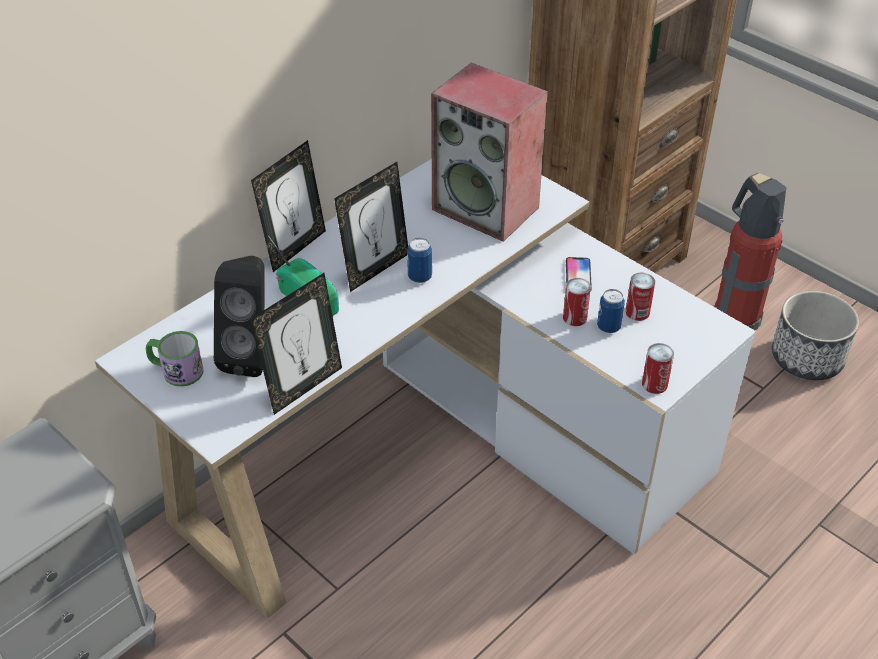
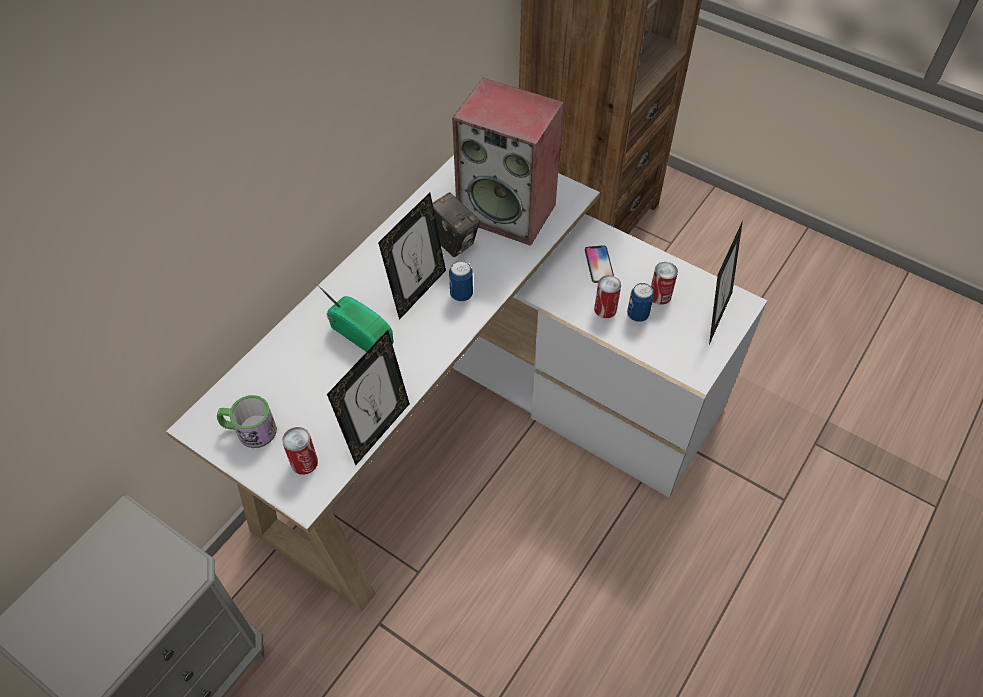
camera: 10 degrees left, 10 degrees up
black speaker [214,256,265,377] -> none
picture frame [251,140,326,272] -> picture frame moved to [709,221,743,345]
can [642,343,674,394] -> can moved to [282,427,318,475]
fire extinguisher [714,173,786,330] -> none
planter [772,291,859,380] -> none
none -> camera [433,192,480,257]

